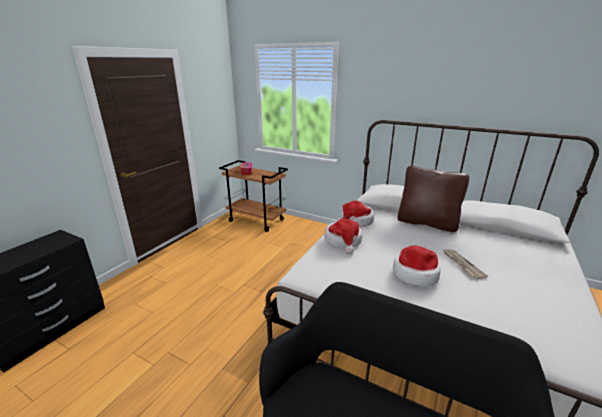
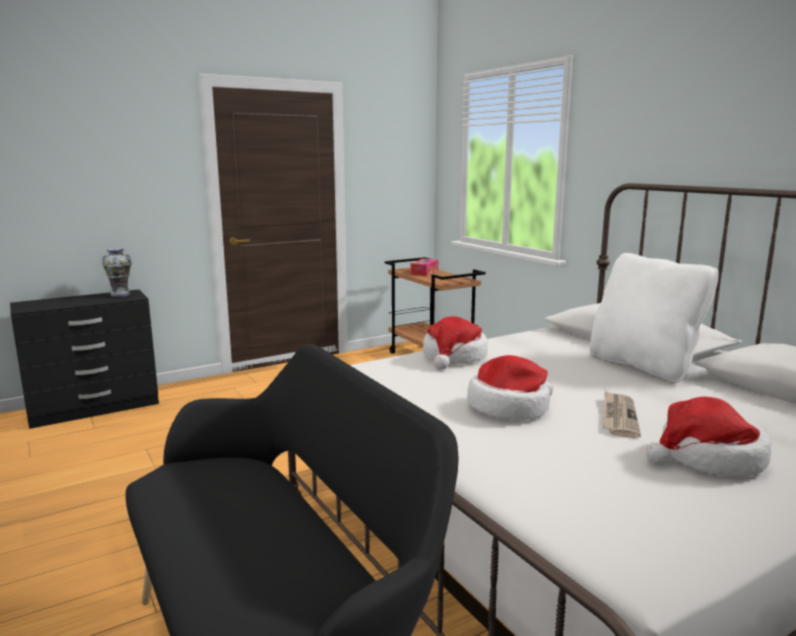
camera: 30 degrees right, 10 degrees down
hat [340,201,374,227] -> hat moved to [646,396,771,477]
brown pillow [398,166,469,232] -> white pillow [589,253,719,382]
none -> vase [102,248,132,297]

